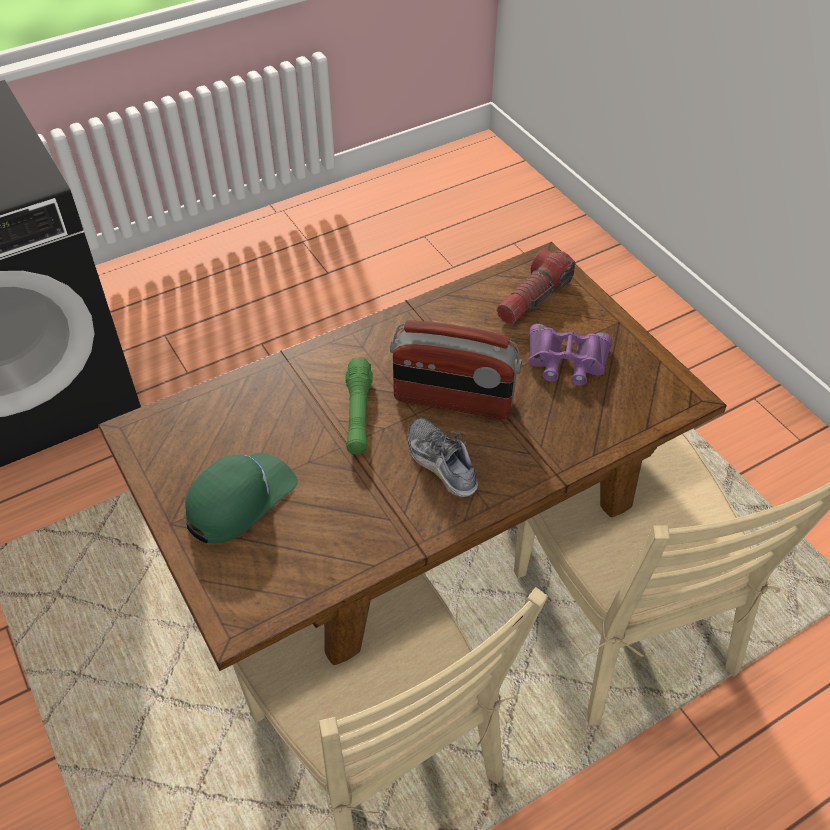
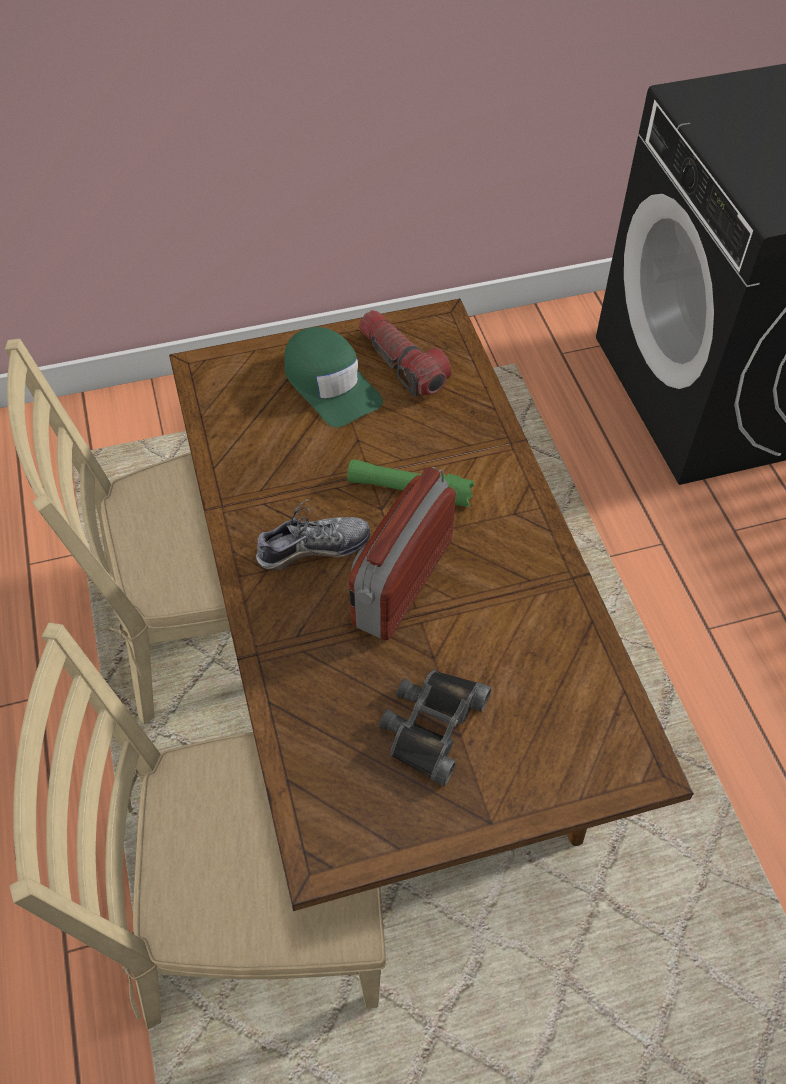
camera: 105 degrees right, 5 degrees up
flashlight [497,249,575,324] -> flashlight moved to [359,310,451,397]
purple binoculars [528,324,612,386] -> black binoculars [379,670,491,786]

